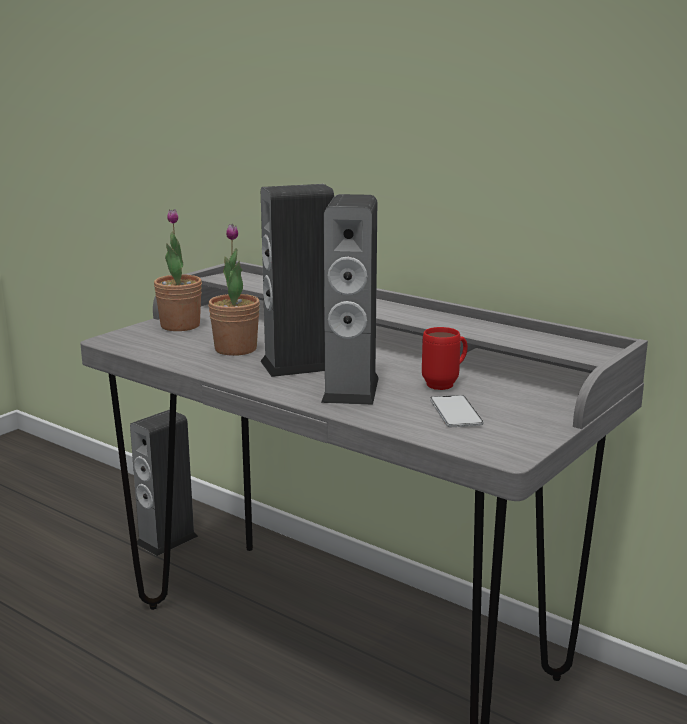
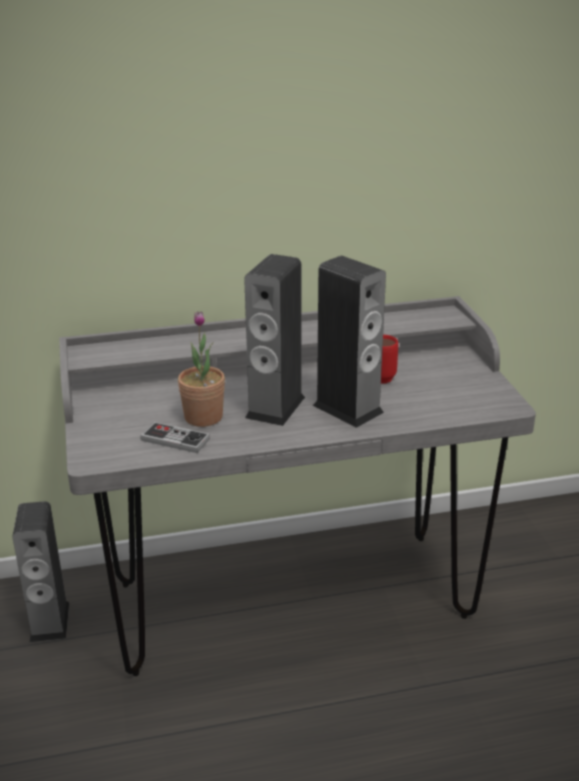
camera: 50 degrees left, 10 degrees up
potted plant [154,209,202,331] -> none
phone [430,395,484,427] -> none
none -> game controller [140,422,210,453]

